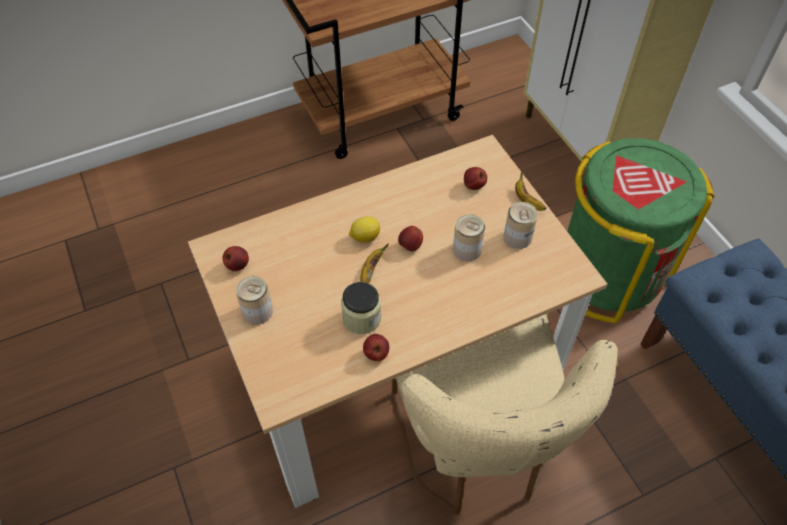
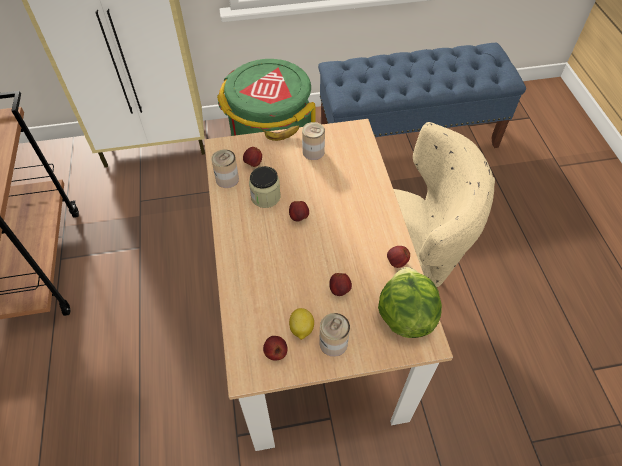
camera: 75 degrees left, 0 degrees up
jar [341,282,381,334] -> jar moved to [249,166,280,208]
lemon [349,217,380,243] -> lemon moved to [289,308,314,340]
banana [360,243,389,284] -> none
can [453,214,485,261] -> can moved to [211,149,239,188]
none -> apple [329,273,352,296]
none -> lettuce [378,267,442,338]

